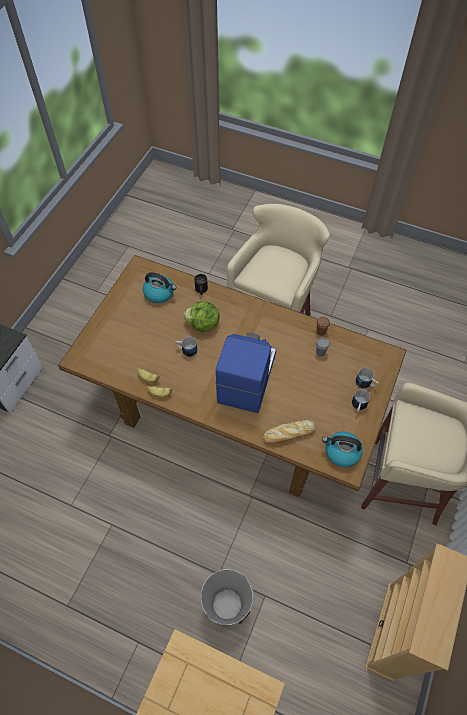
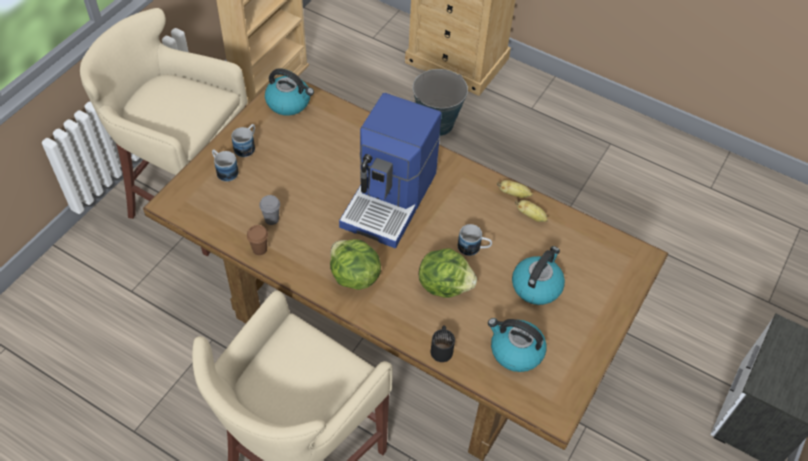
camera: 175 degrees left, 5 degrees down
bread [263,420,316,444] -> none
none -> lettuce [330,239,381,290]
none -> kettle [512,246,565,305]

